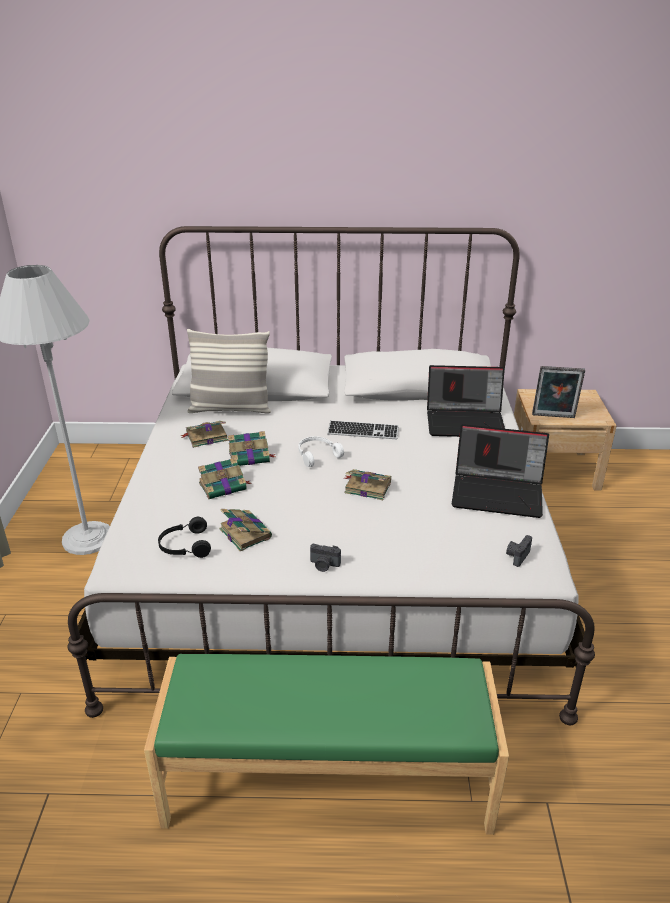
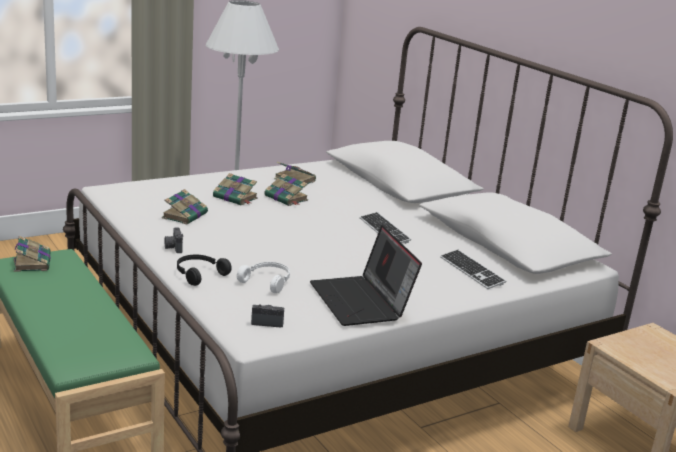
camera: 55 degrees right, 10 degrees down
black headphones [158,517,211,558] -> black headphones moved to [177,255,232,286]
pillow [187,329,271,414] -> none
white headphones [298,436,344,467] -> white headphones moved to [237,262,290,293]
book [344,469,391,500] -> book moved to [14,236,51,272]
laptop [427,365,505,437] -> keyboard [440,250,506,289]
picture frame [532,366,585,418] -> none

